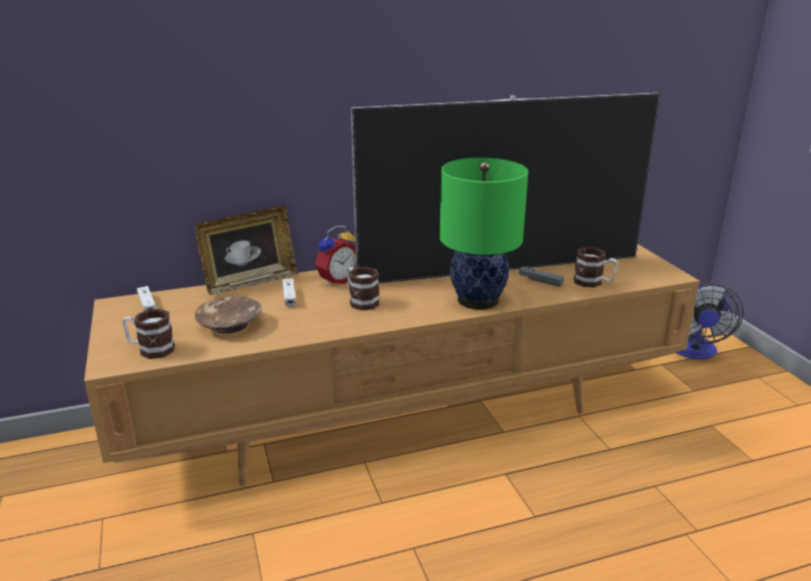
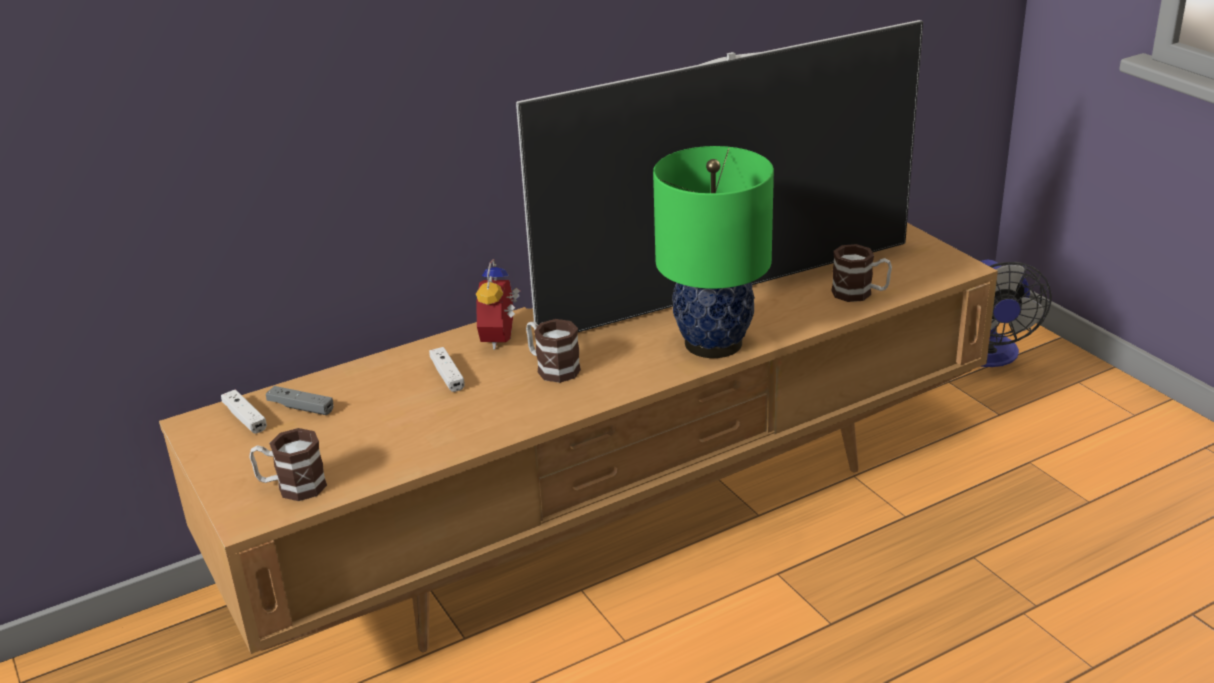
camera: 10 degrees left, 5 degrees up
picture frame [195,206,298,295] -> none
brown bowl [195,297,262,334] -> none
alarm clock [315,226,356,286] -> alarm clock turned 150 degrees clockwise [476,259,520,350]
grey game controller [519,266,564,287] -> grey game controller moved to [266,386,334,415]

